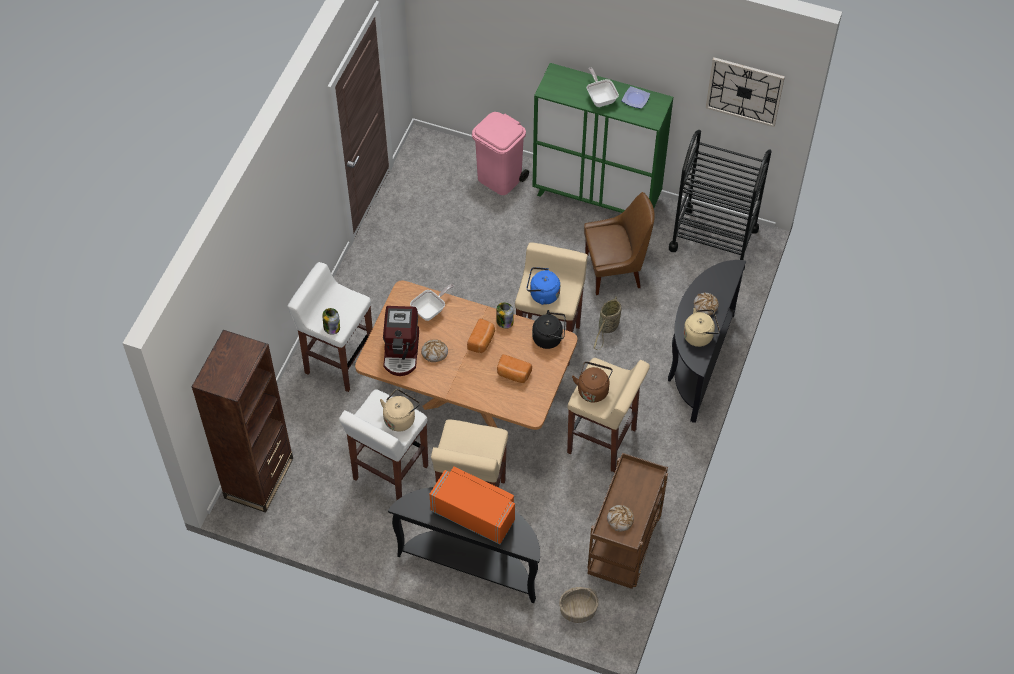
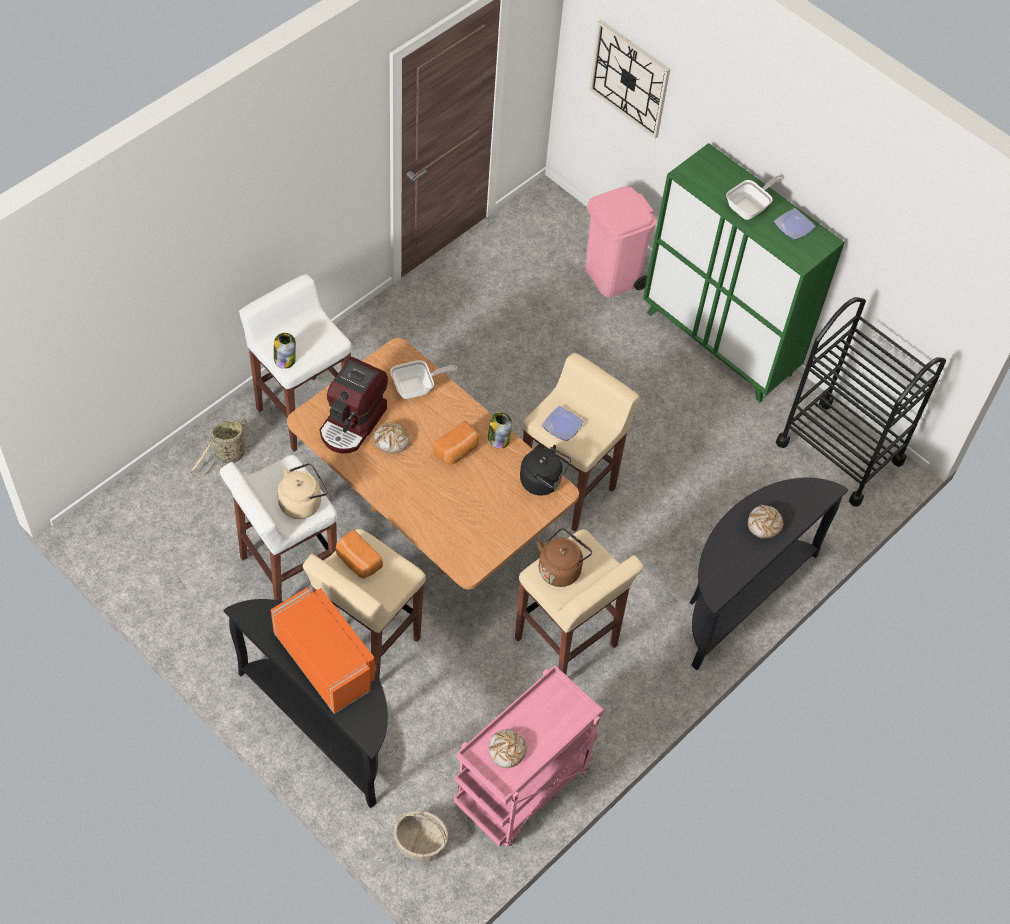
camera: 20 degrees right, 0 degrees up
brown bookcase [192,330,293,513] -> none
bread [497,354,532,383] -> bread moved to [336,529,383,579]
blue kettle [527,267,560,305] -> plate [542,406,584,441]
brown chair [584,192,655,295] -> none
frying pan [587,68,619,107] -> frying pan turned 45 degrees clockwise [726,175,782,220]
brown cart [587,453,668,589] -> pink cart [453,665,604,847]
basket [594,296,621,350] -> basket moved to [190,418,258,478]
beige kettle [683,308,720,347] -> none
wall clock [706,57,785,127] -> wall clock moved to [589,20,670,139]

